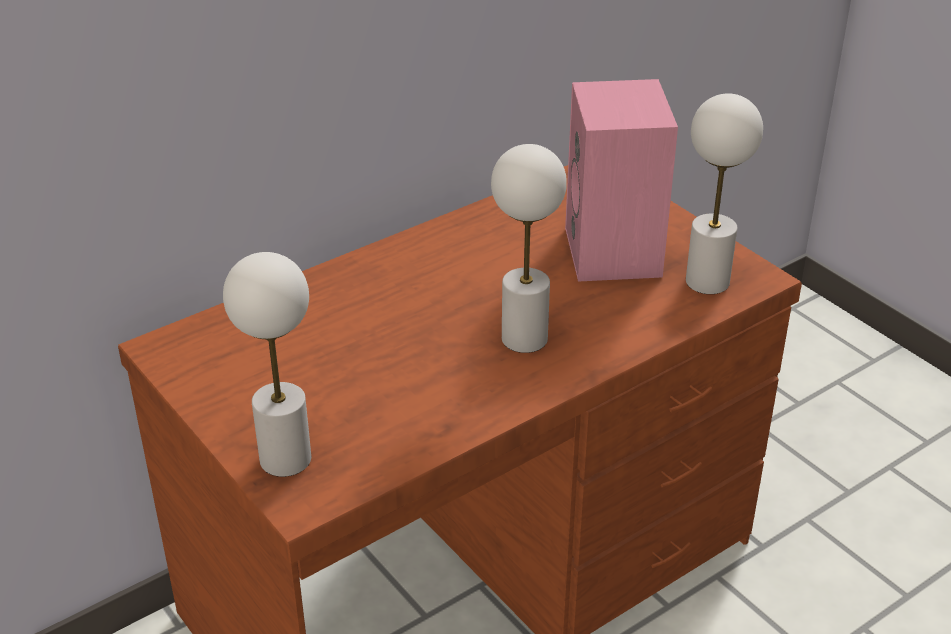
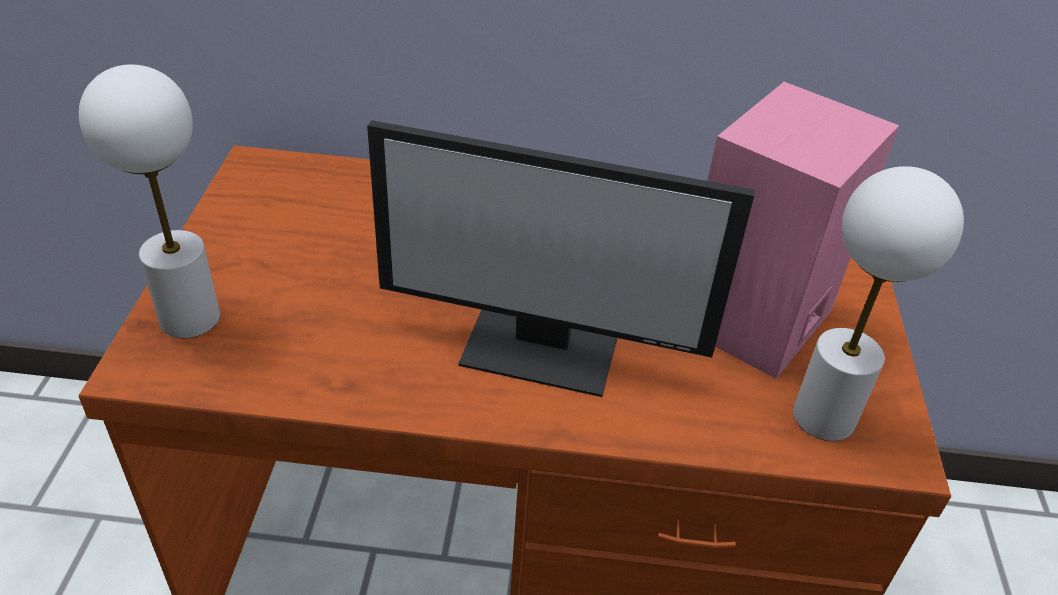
camera: 40 degrees right, 5 degrees up
white table lamp [491,144,567,353] -> monitor [367,120,755,397]

